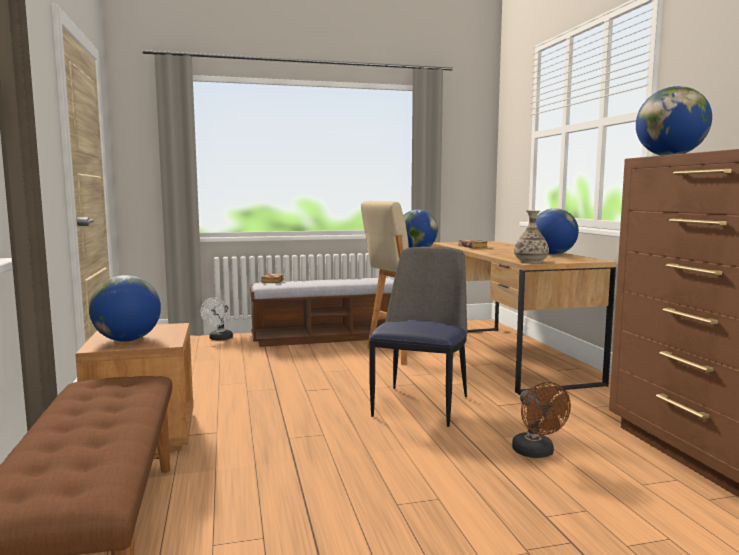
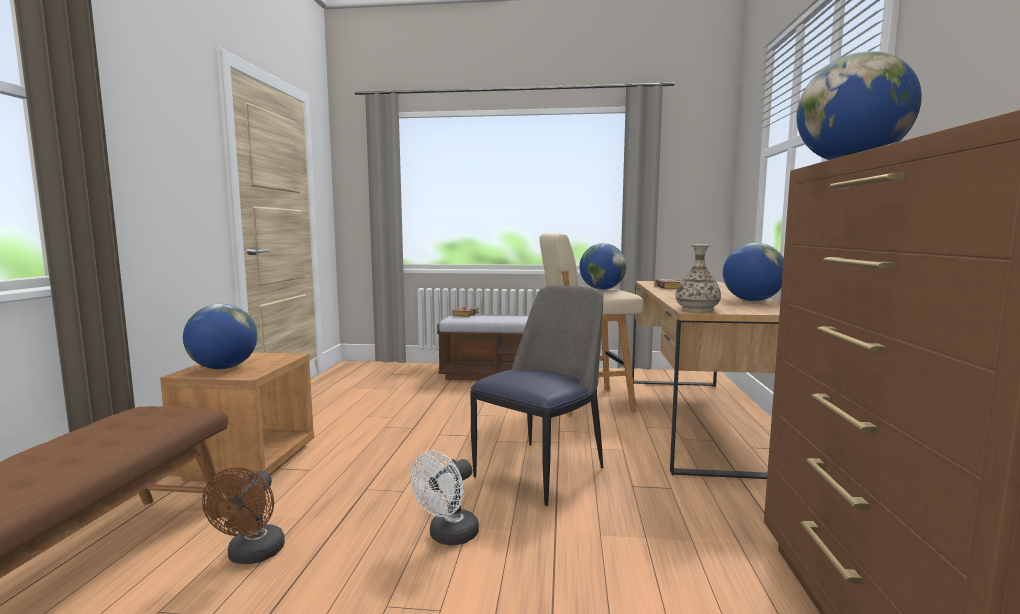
camera: 20 degrees right, 0 degrees up
white fan [201,297,233,340] -> white fan moved to [411,451,479,546]
brown fan [512,382,571,458] -> brown fan moved to [202,467,285,564]

